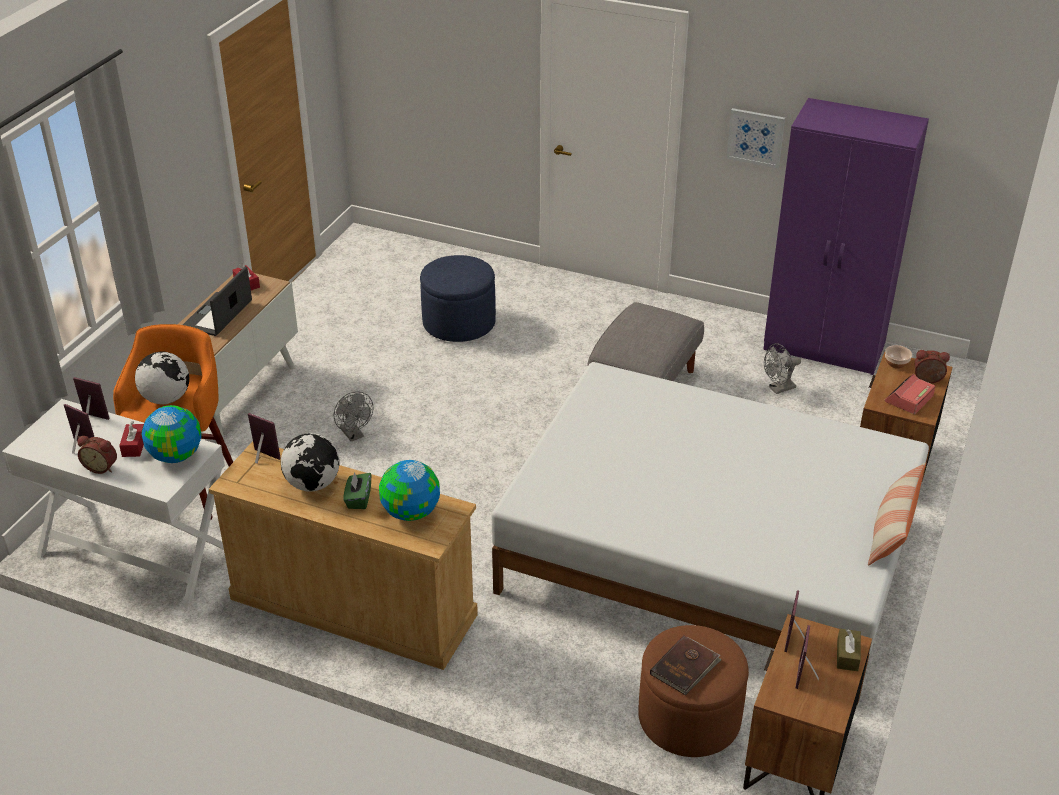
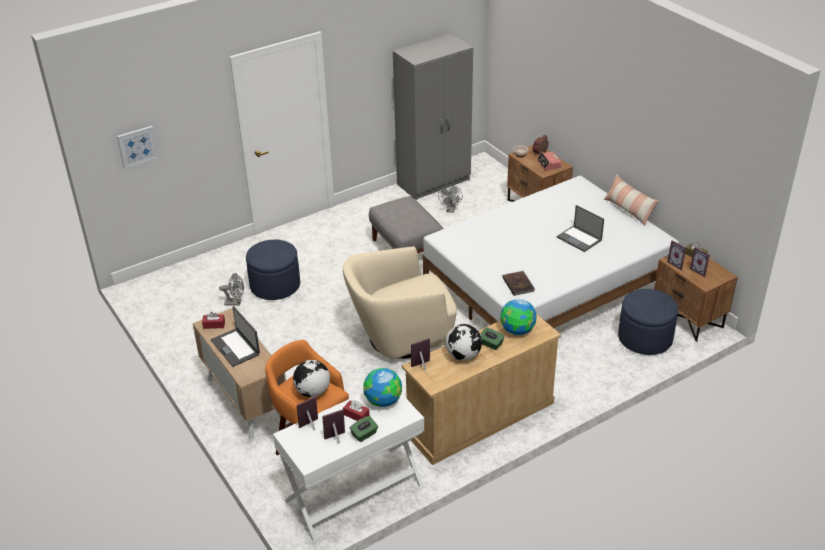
camera: 55 degrees left, 0 degrees up
alarm clock [77,436,117,474] -> green tissue box [350,416,378,442]
grey fan [333,391,373,441] -> grey fan moved to [219,273,244,306]
brown ottoman [638,625,749,757] -> blue ottoman [618,289,678,355]
brown book [650,635,722,695] -> brown book moved to [503,271,535,296]
picture [726,108,785,168] -> picture moved to [117,126,159,169]
purple wardrobe [763,98,929,375] -> grey wardrobe [393,34,473,200]
none -> beige armchair [343,247,457,359]
none -> laptop [557,205,604,252]

